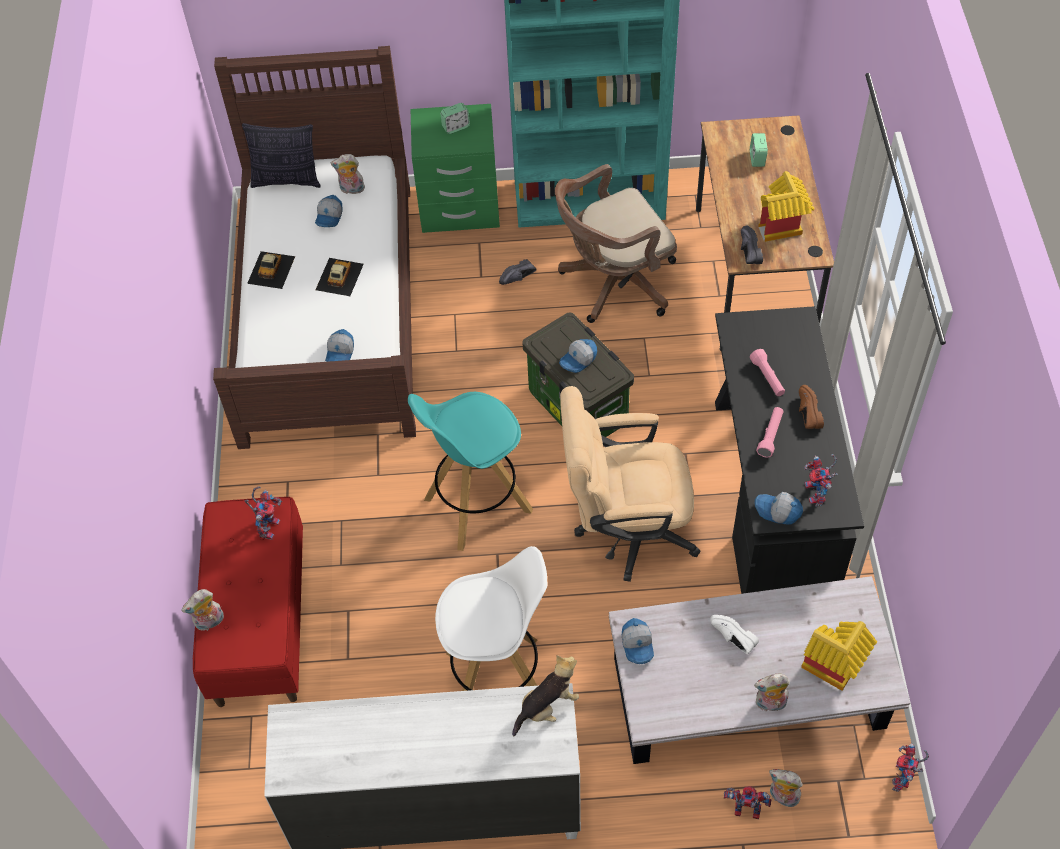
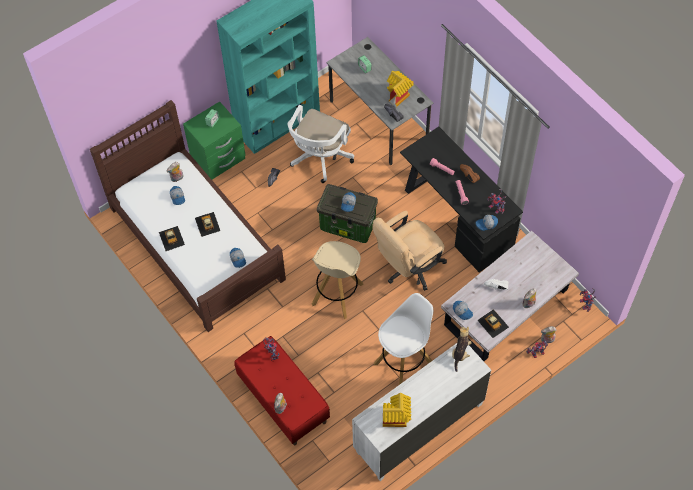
camera: 35 degrees left, 5 degrees up
pillow [242,123,321,188] -> none
turquoise stool [408,392,533,551] -> beige stool [312,241,364,319]
brown office chair [555,164,677,323] -> white office chair [287,105,354,183]
brown desk [696,115,834,351] -> grey desk [326,37,433,165]
toy house [801,621,877,691] -> toy house moved to [383,393,411,427]
none -> toy car [477,309,509,338]

